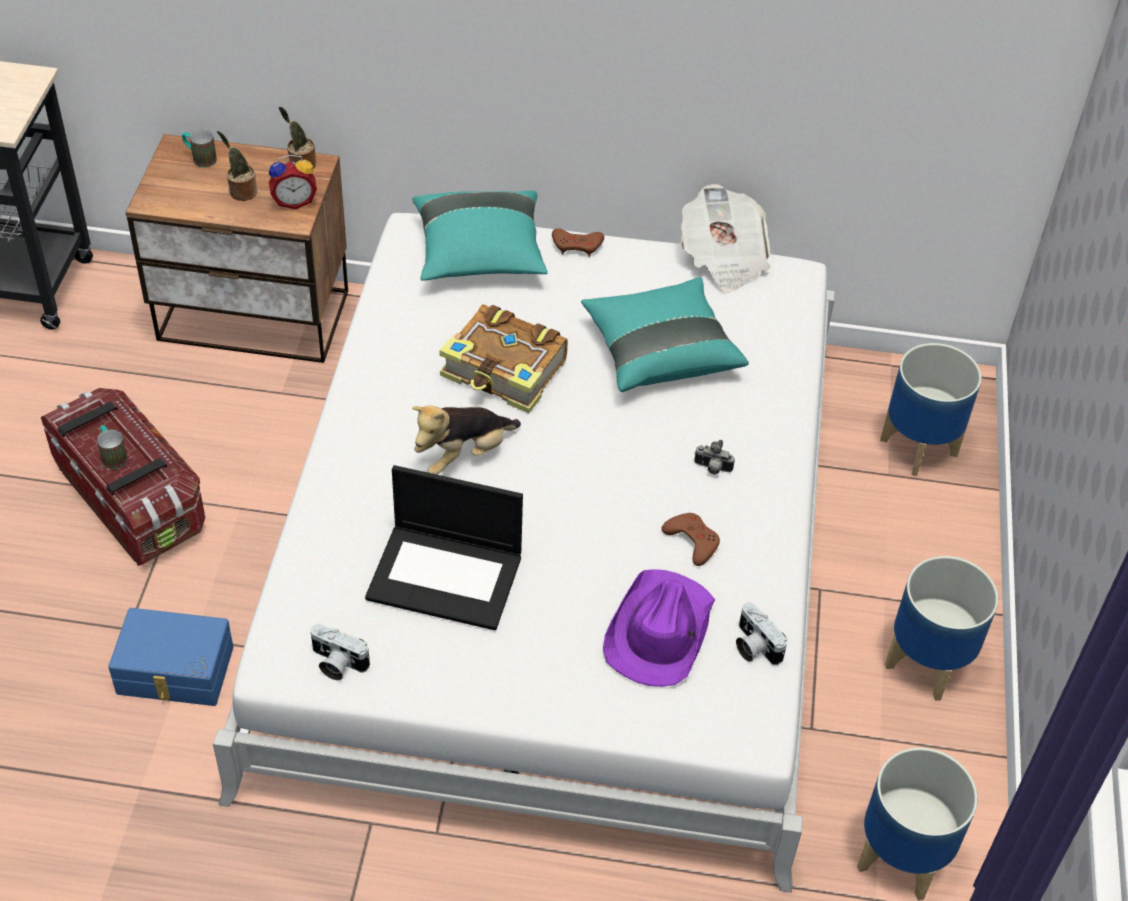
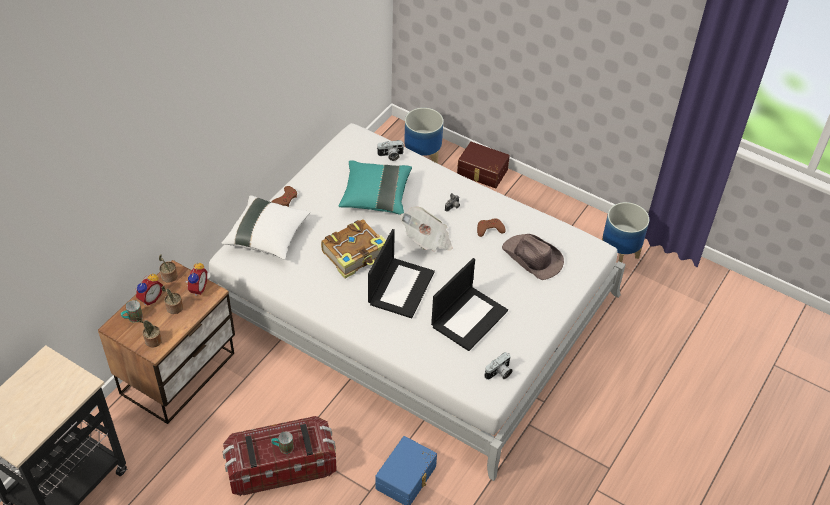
camera: 65 degrees left, 0 degrees up
turquoise pillow [412,191,548,281] -> white pillow [221,195,310,260]
plush toy [412,405,521,475] -> laptop [368,229,435,318]
purple hat [603,569,715,687] -> brown hat [502,234,564,280]
newspaper [681,184,771,293] -> newspaper moved to [400,207,453,251]
camera [736,602,787,665] -> camera moved to [377,140,404,161]
planter [885,556,998,701] -> none
none -> alarm clock [135,274,163,305]
none -> potted plant [136,317,162,347]
none -> brown storage box [457,142,510,188]

